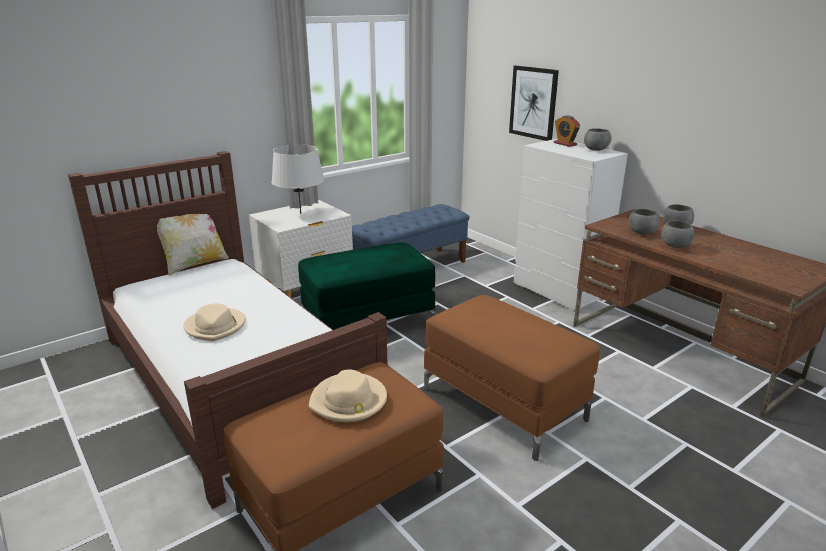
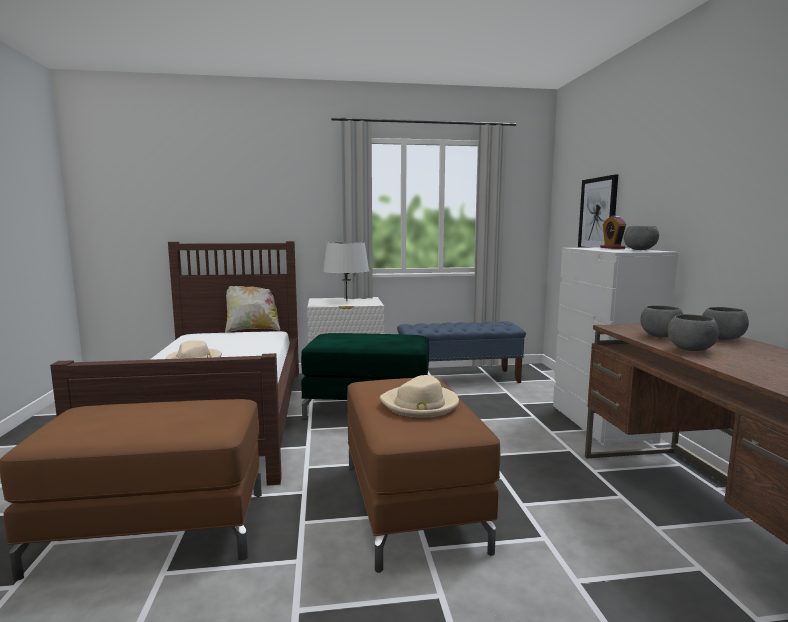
camera: 30 degrees right, 15 degrees down
beige hat [309,369,387,422] -> beige hat moved to [380,375,459,418]

